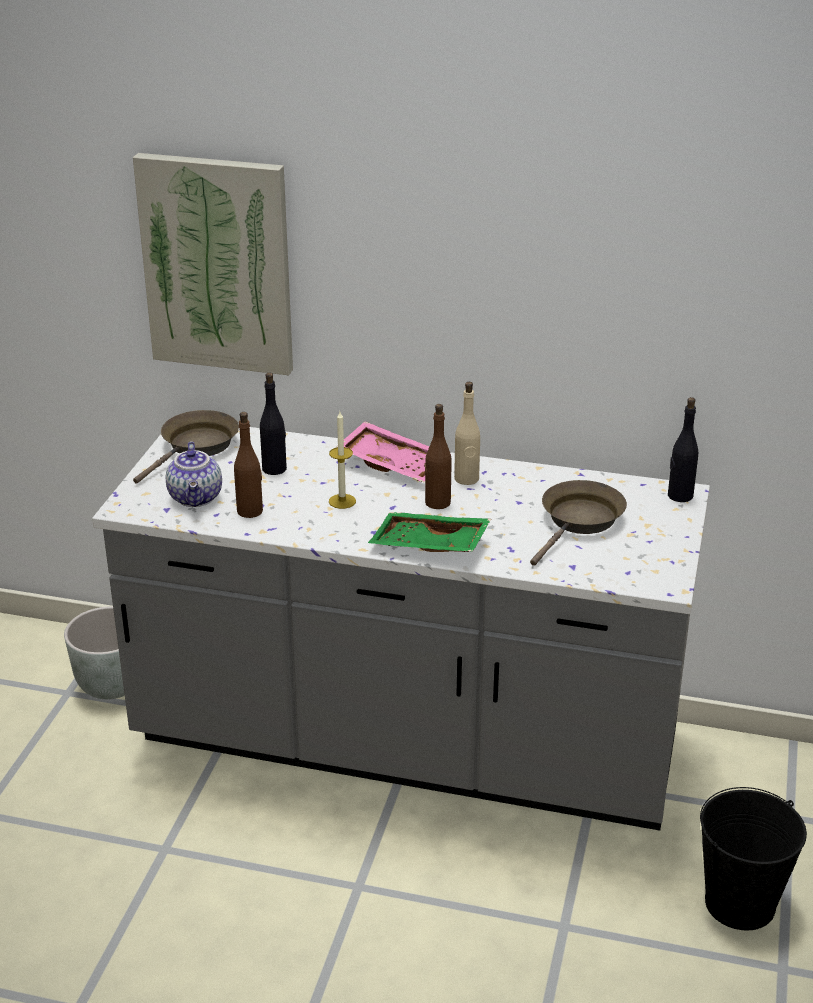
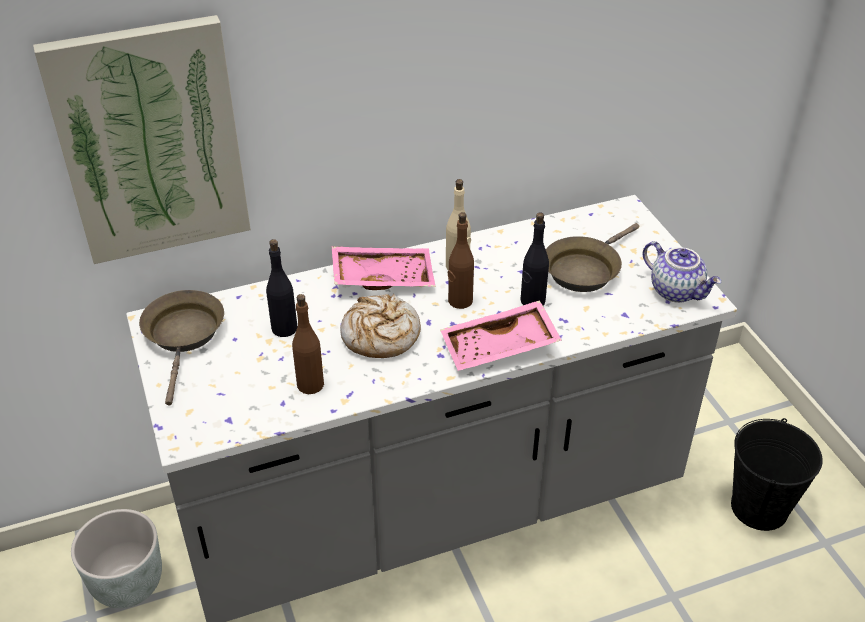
camera: 35 degrees left, 10 degrees up
teapot [166,441,222,507] -> teapot moved to [643,241,721,303]
candle [329,412,356,509] -> bread [340,294,421,358]
green tray [368,512,491,552] -> pink tray [440,300,562,371]
brown frying pan [530,480,627,566] -> brown frying pan turned 135 degrees counterclockwise [546,223,639,292]
black bottle [668,397,698,502] -> black bottle moved to [521,212,549,305]

